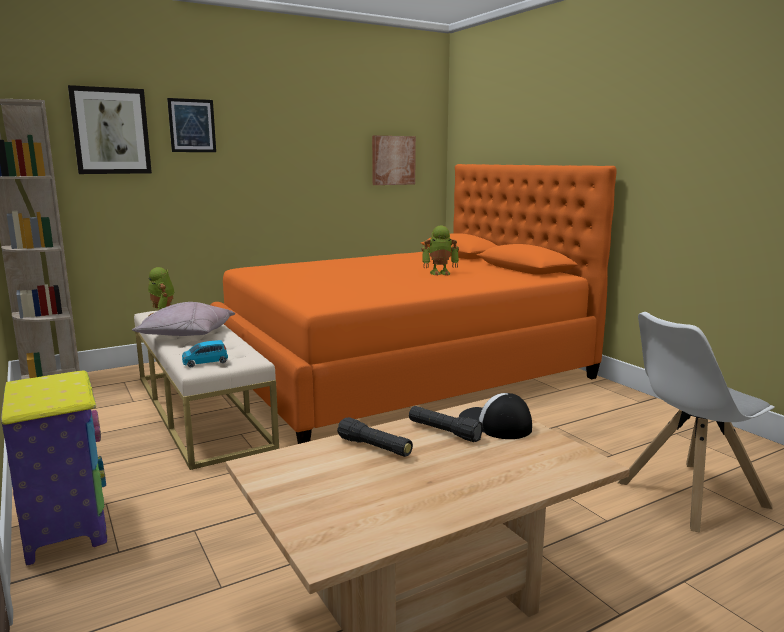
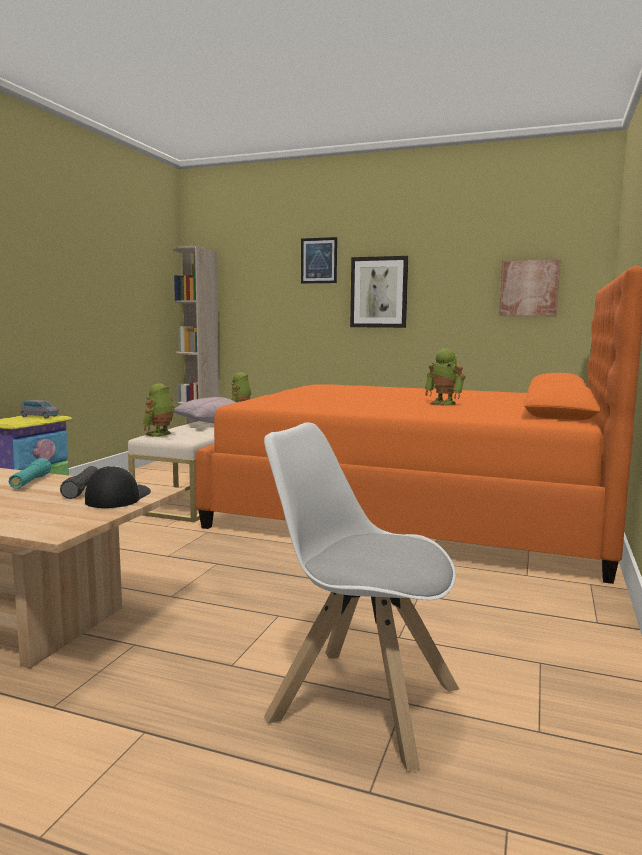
camera: 50 degrees right, 5 degrees down
picture [68,85,152,174] -> picture moved to [350,256,408,328]
blue toy car [182,340,228,367] -> toy robot [143,383,175,437]
black flashlight [337,417,413,457] -> turquoise flashlight [9,458,51,489]
none -> grey toy car [21,400,59,418]

